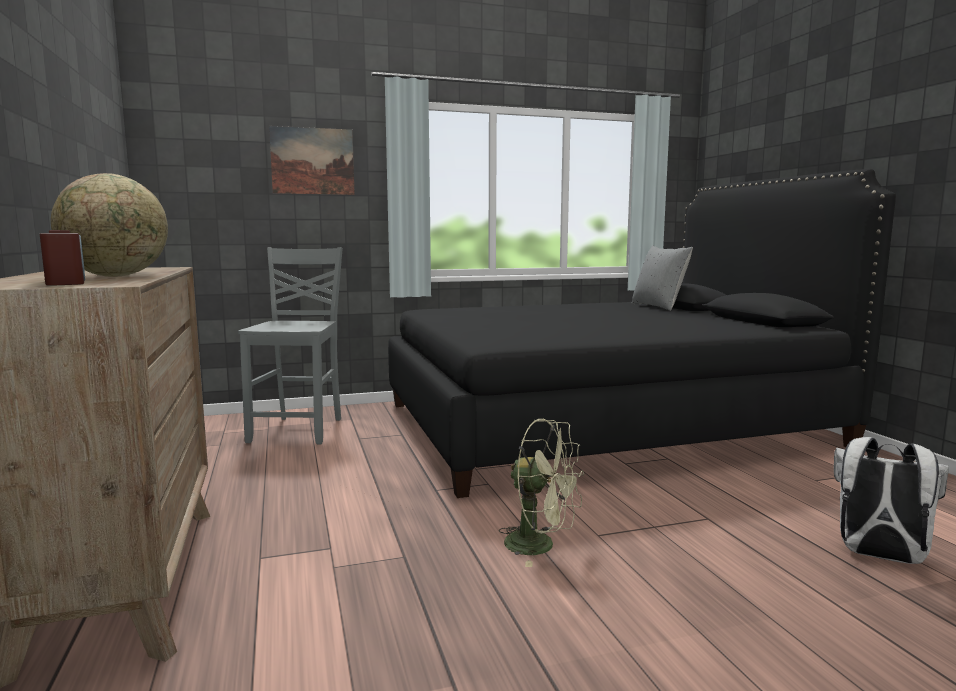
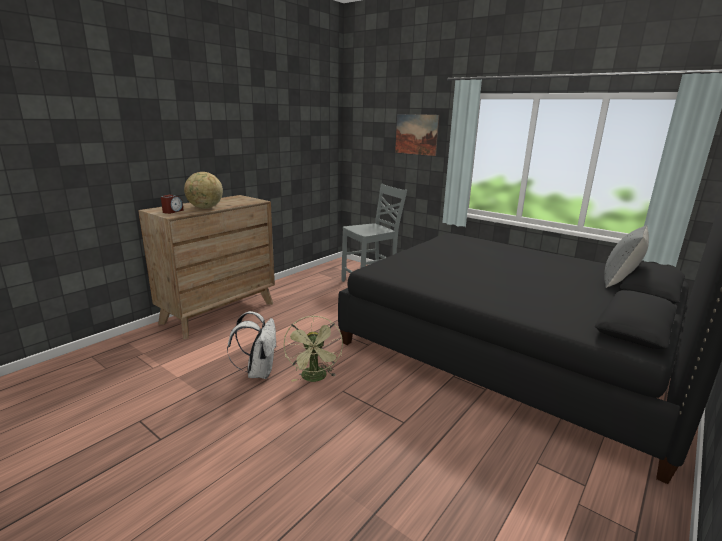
camera: 55 degrees right, 10 degrees up
white backpack [834,437,949,564] -> white backpack moved to [227,311,276,379]

